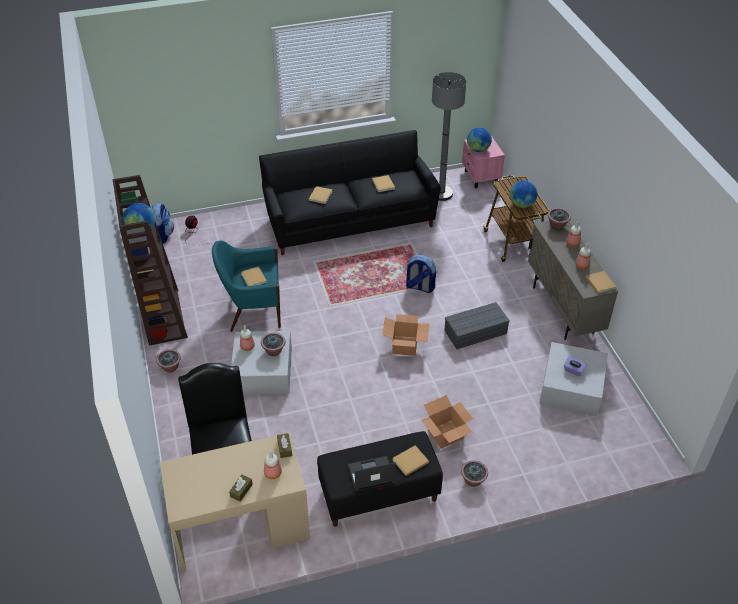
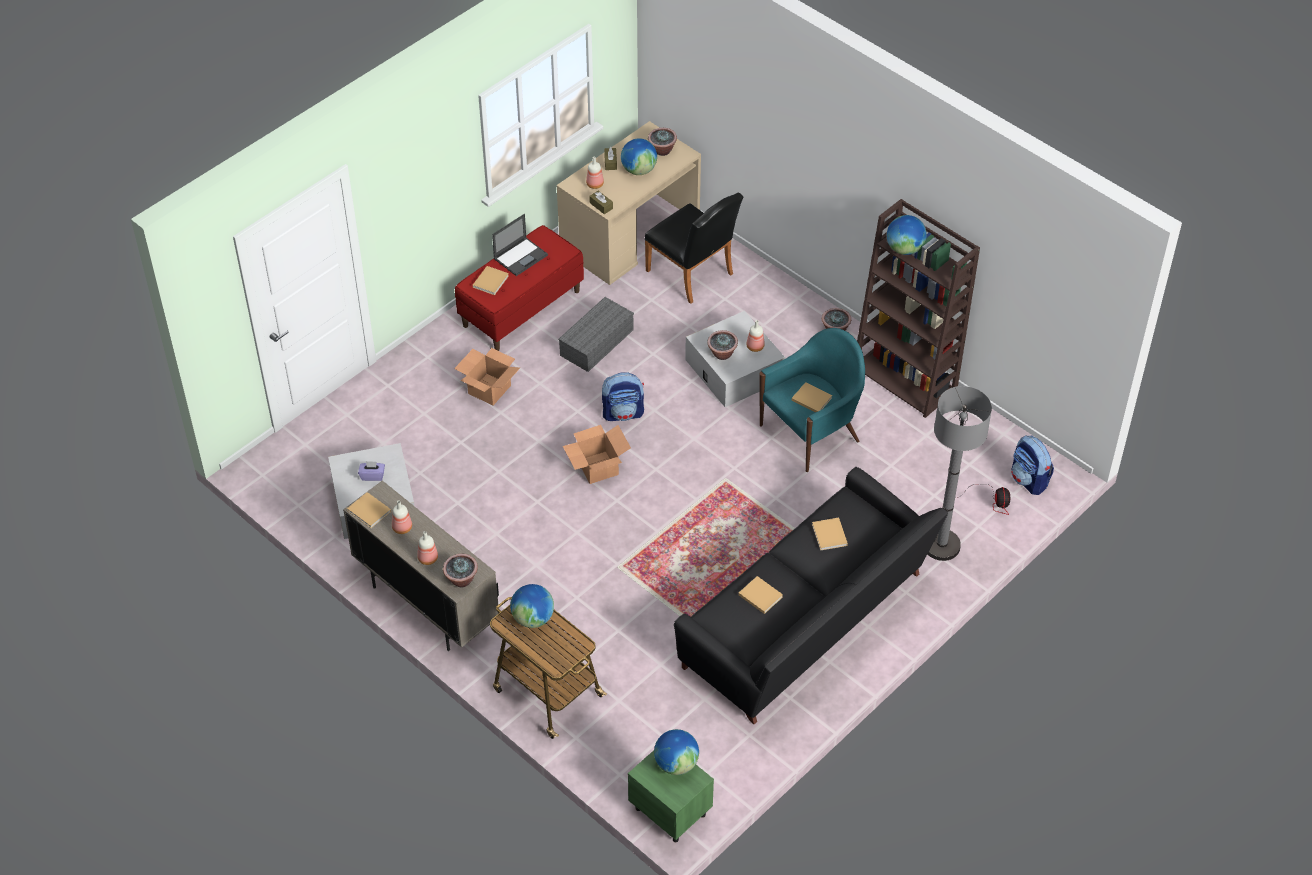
camera: 150 degrees right, 5 degrees up
black bench [317,431,443,527] -> red bench [455,225,584,351]
backpack [406,255,436,293] -> backpack moved to [602,372,644,421]
grey floor lamp [432,72,466,201] -> grey floor lamp moved to [928,386,992,561]
grey storage box [444,302,510,349] -> grey storage box moved to [558,297,634,372]
potted plant [461,460,488,487] -> potted plant moved to [648,128,677,156]
pink nightstand [462,135,505,188] -> green nightstand [628,750,714,842]
none -> globe [621,138,657,175]

